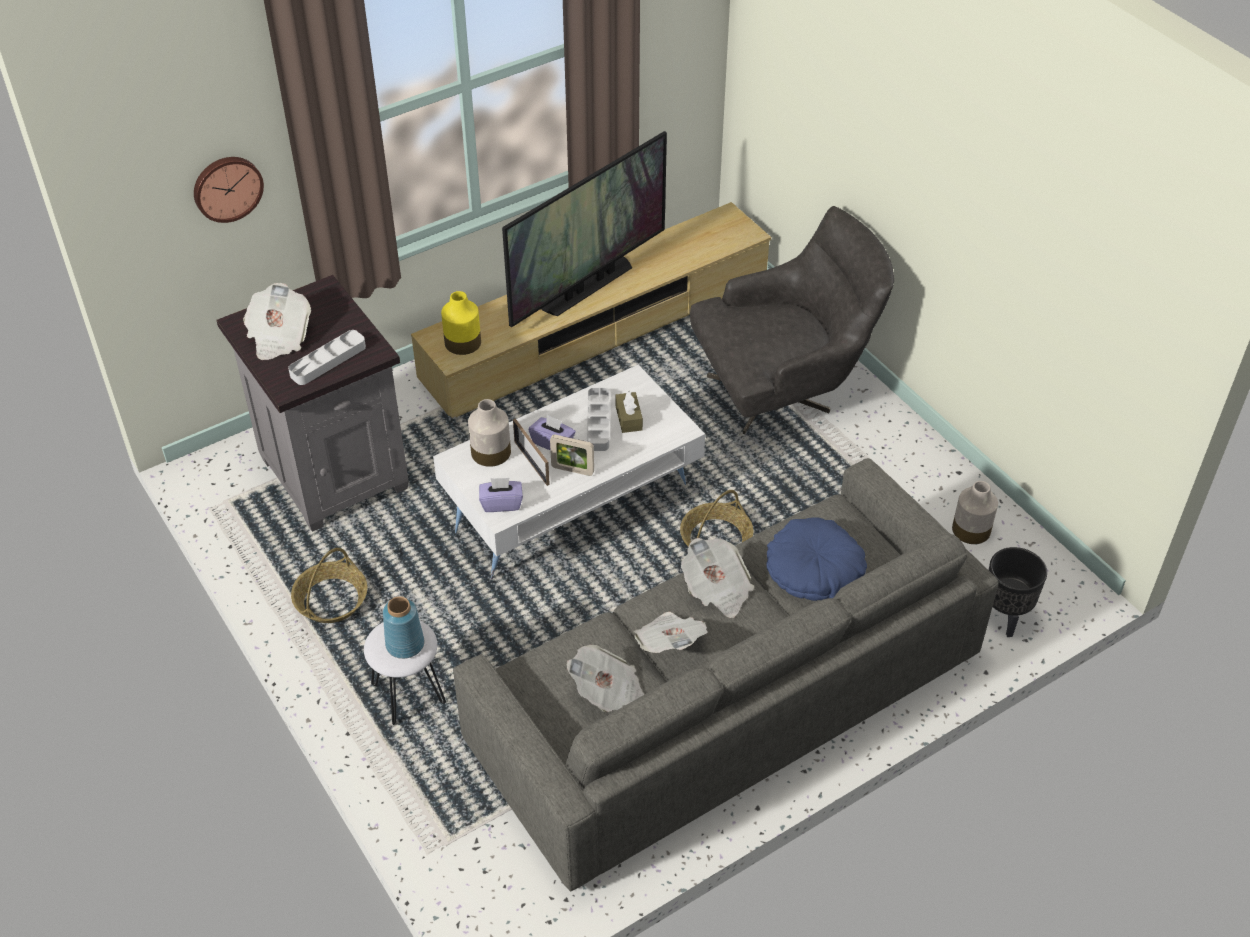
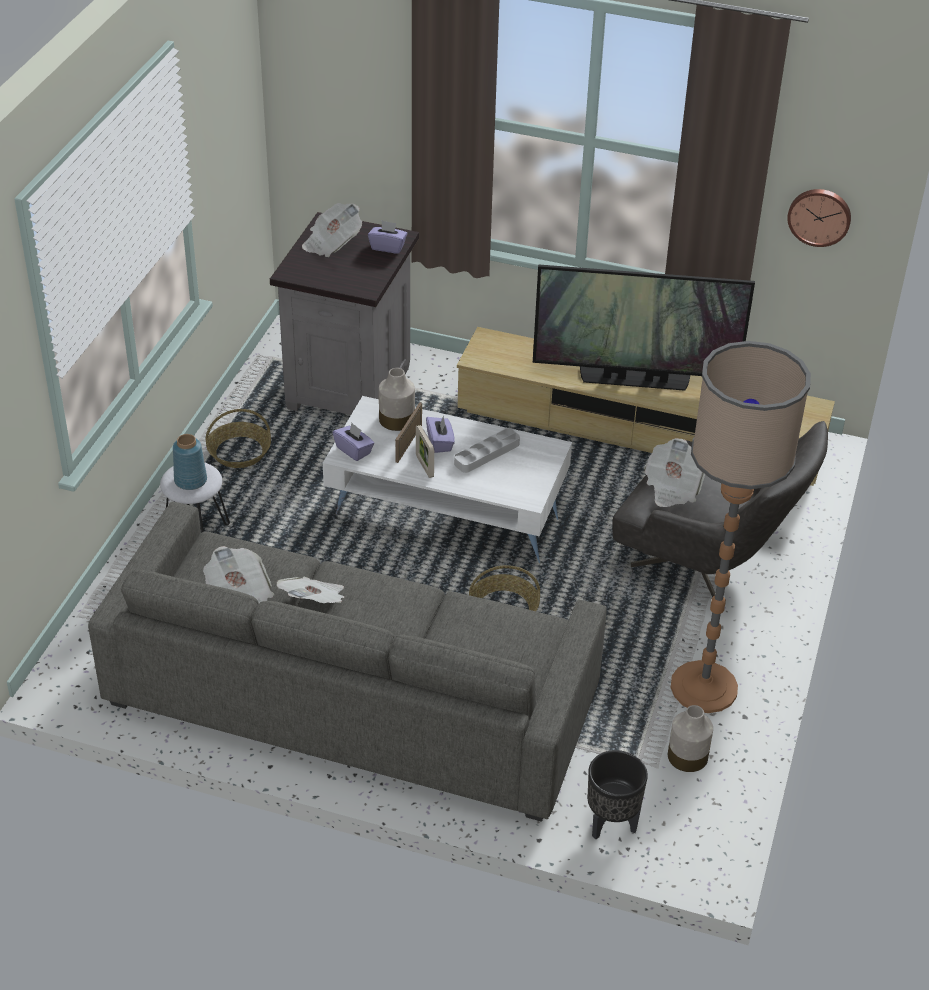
camera: 50 degrees right, 5 degrees down
wall clock [194,157,264,223] -> wall clock moved to [787,189,851,247]
grey tray [288,330,366,385] -> none
yellow vase [441,291,481,355] -> none
brown tissue box [615,391,643,433] -> none
newspaper [681,538,754,618] -> newspaper moved to [644,438,705,507]
blue pillow [766,517,867,601] -> none
none -> purple tissue box [368,221,408,254]
none -> floor lamp [671,341,811,713]

